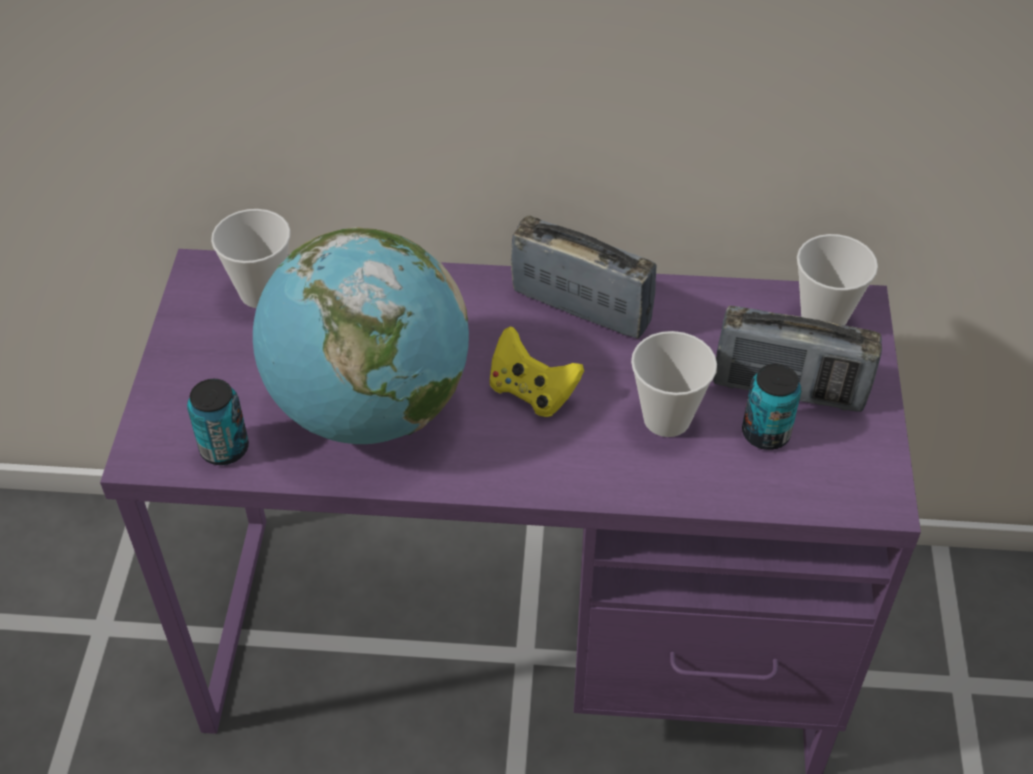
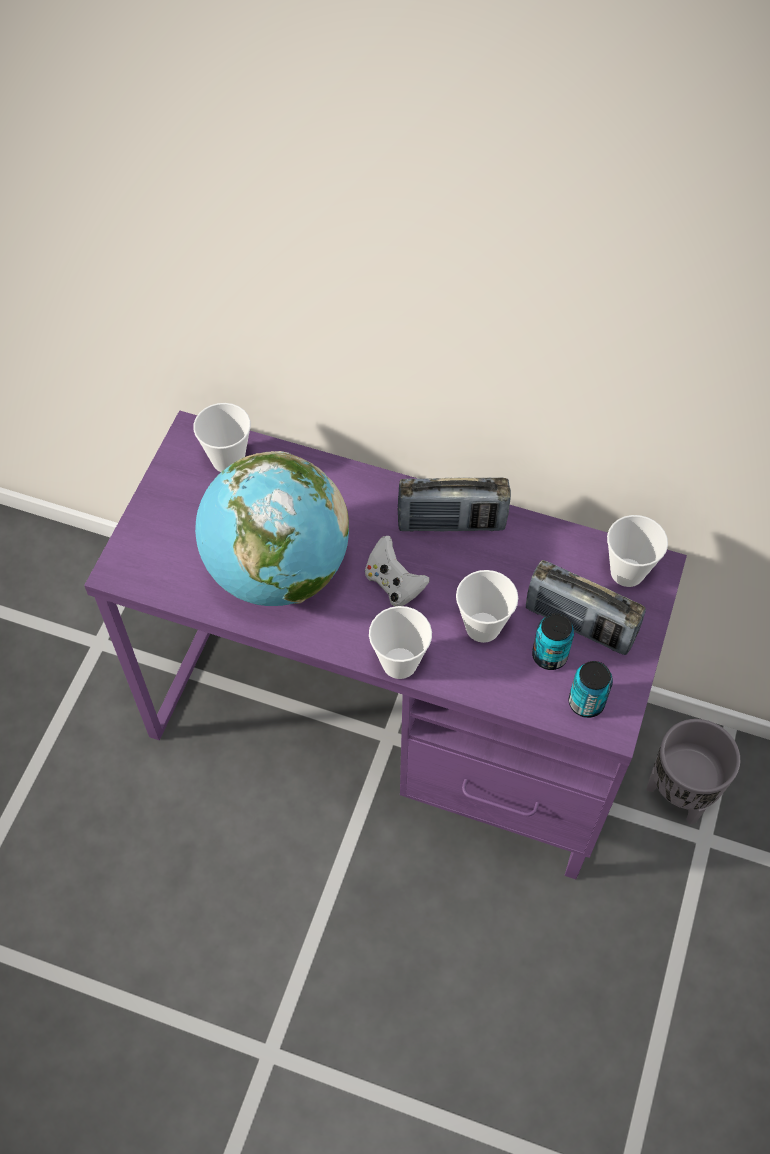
camera: 15 degrees right, 10 degrees up
can [187,379,249,465] -> can moved to [569,661,613,718]
yellow game controller [490,327,584,417] -> white game controller [365,536,430,607]
radio [511,215,656,339] -> radio turned 135 degrees clockwise [398,477,511,532]
none -> cup [369,606,432,679]
none -> grey planter [647,719,740,825]

